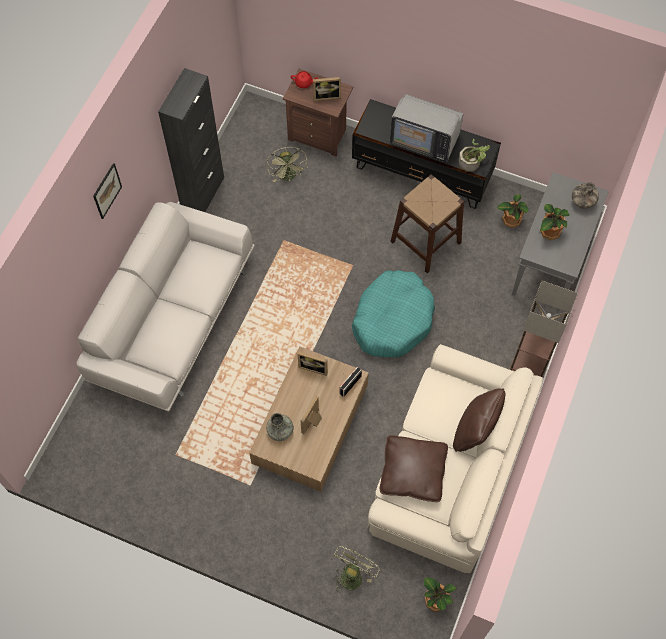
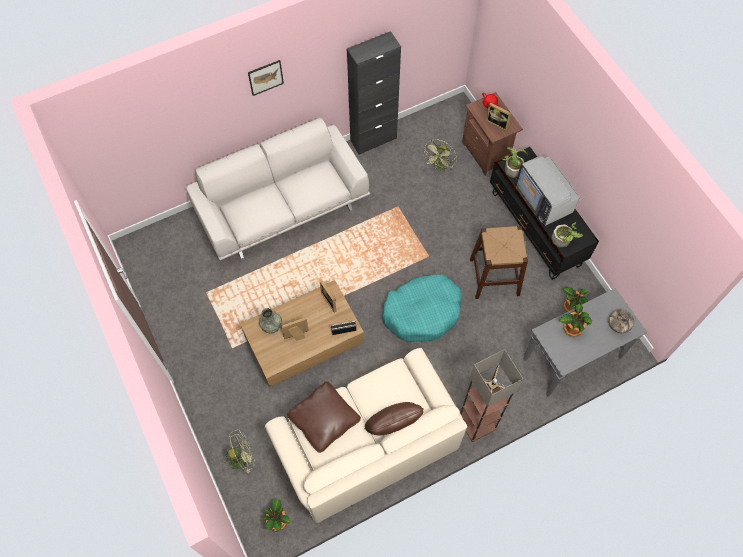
camera: 40 degrees right, 0 degrees up
none -> potted plant [502,147,528,178]

